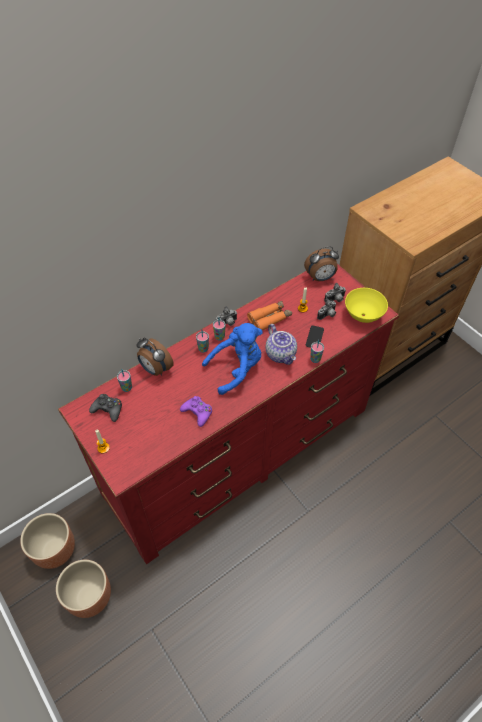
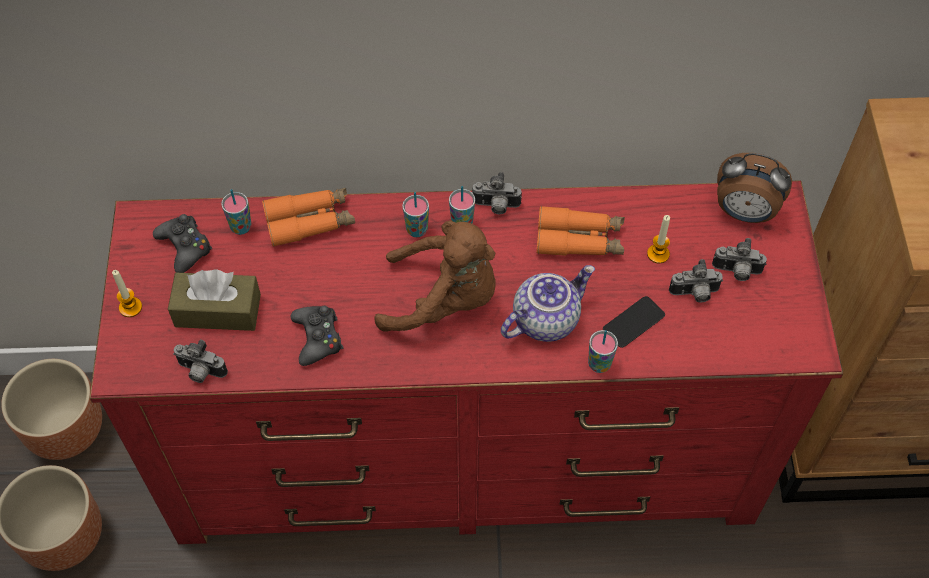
camera: 35 degrees right, 5 degrees up
alarm clock [137,338,174,376] -> orange binoculars [262,188,355,247]
purple game controller [180,396,212,427] -> black game controller [291,306,343,366]
blue plush toy [202,323,263,395] -> brown plush toy [374,221,496,332]
teapot [265,324,297,365] -> teapot turned 135 degrees counterclockwise [501,265,595,342]
yellow bowl [345,288,388,323] -> none
none -> brown tissue box [168,269,261,331]
none -> camera [173,339,228,383]

